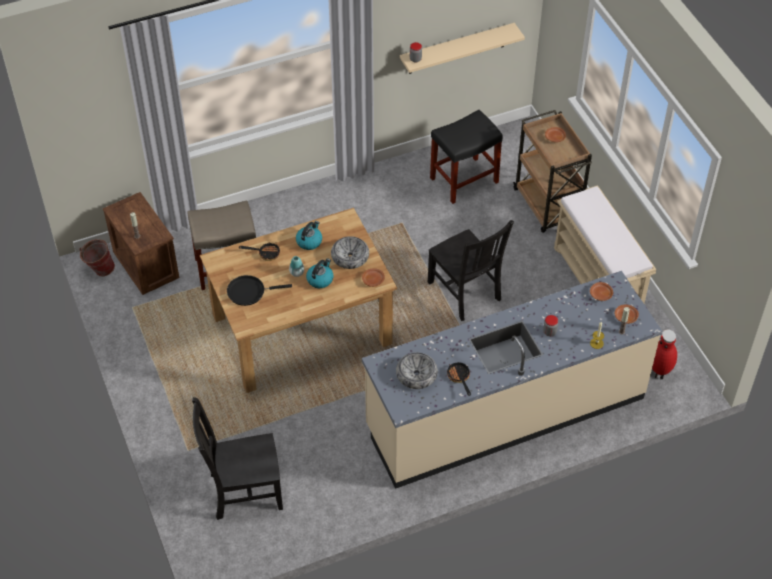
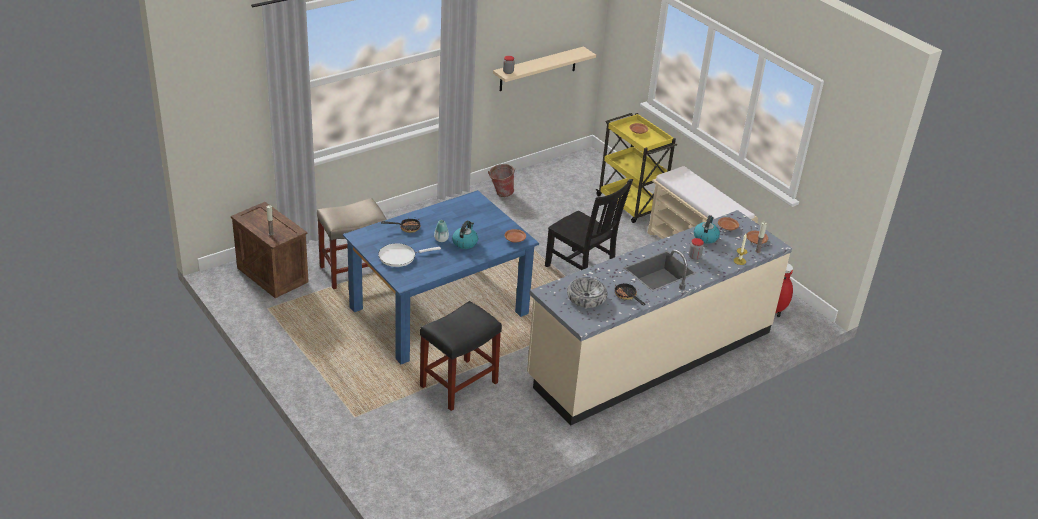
camera: 15 degrees left, 15 degrees down
bucket [79,239,115,276] -> bucket moved to [488,164,515,197]
black chair [192,397,283,520] -> none
brown dining table [200,208,397,393] -> blue dining table [343,190,539,364]
black frying pan [227,275,292,306] -> white frying pan [378,243,441,267]
kettle [296,221,322,250] -> kettle moved to [694,215,720,244]
bowl [331,236,369,269] -> none
black stool [430,110,503,204] -> black stool moved to [420,301,502,411]
brown cart [513,110,592,233] -> yellow cart [596,113,677,223]

